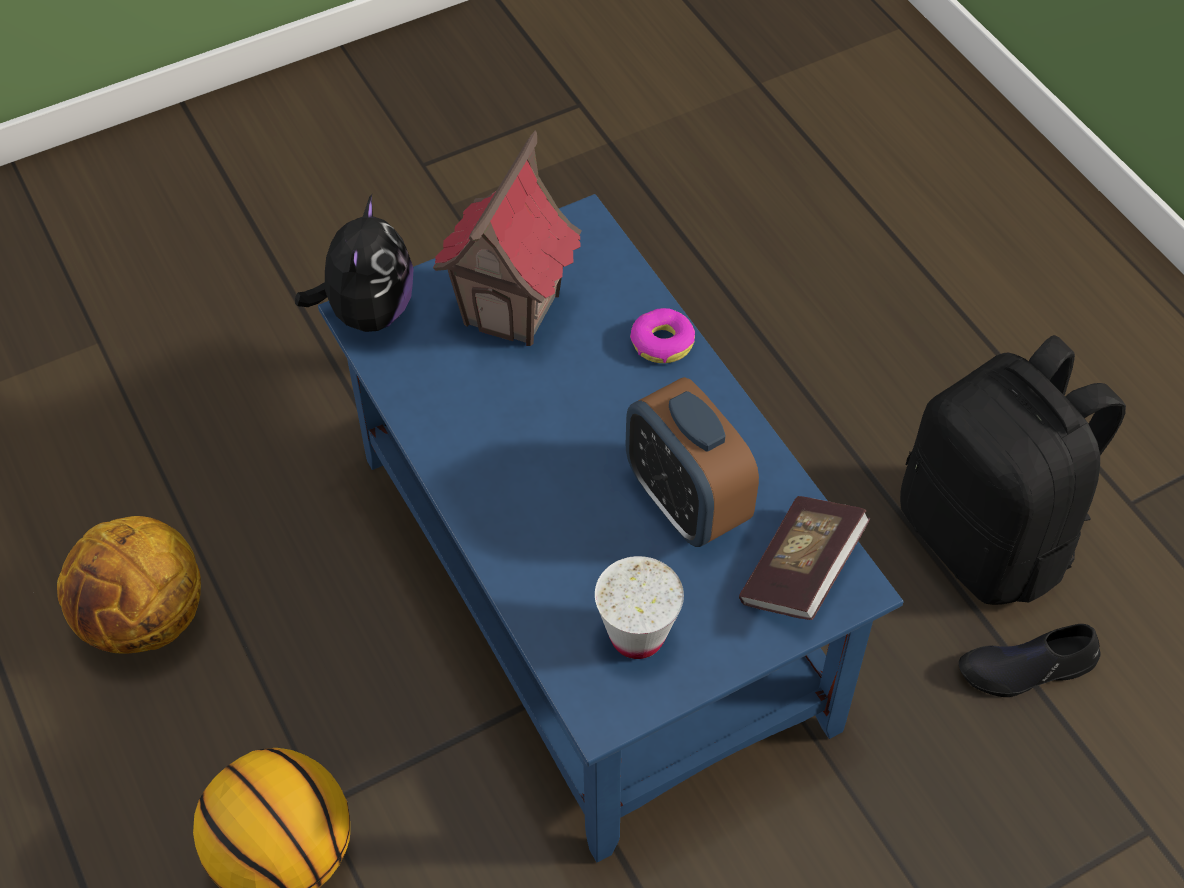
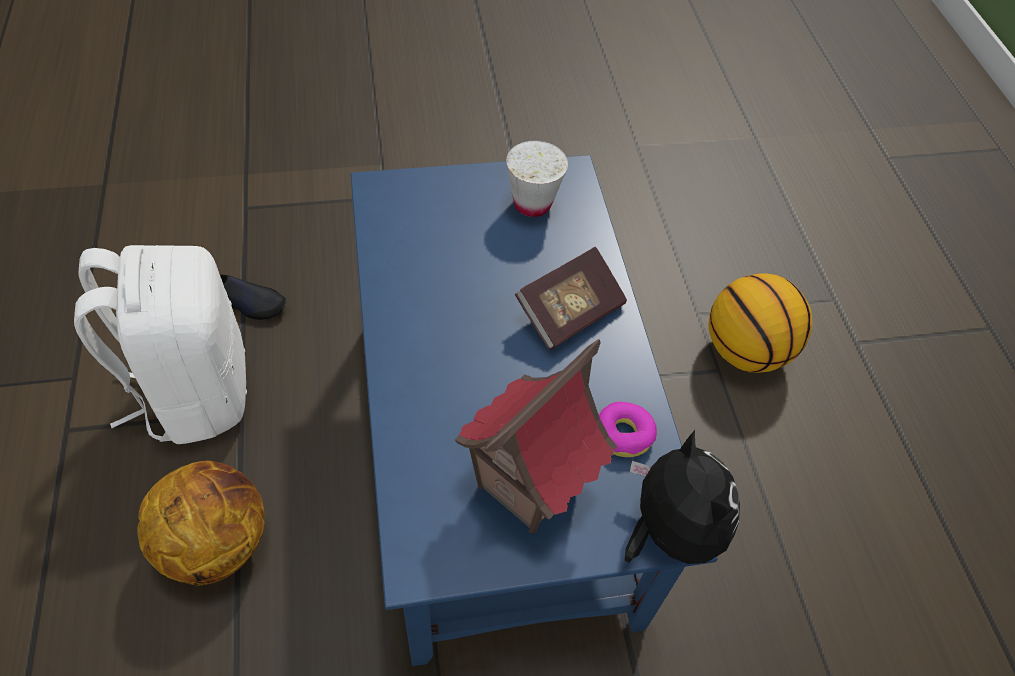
camera: 165 degrees left, 0 degrees up
basketball [57,516,201,654] -> basketball moved to [137,460,265,585]
plush toy [295,194,414,332] -> plush toy turned 135 degrees clockwise [625,430,740,564]
alarm clock [626,377,759,547] -> none
donut [630,308,695,363] -> donut moved to [599,401,657,457]
book [739,496,870,620] -> book moved to [515,246,627,350]
black backpack [900,335,1126,605] -> white backpack [74,245,247,444]

